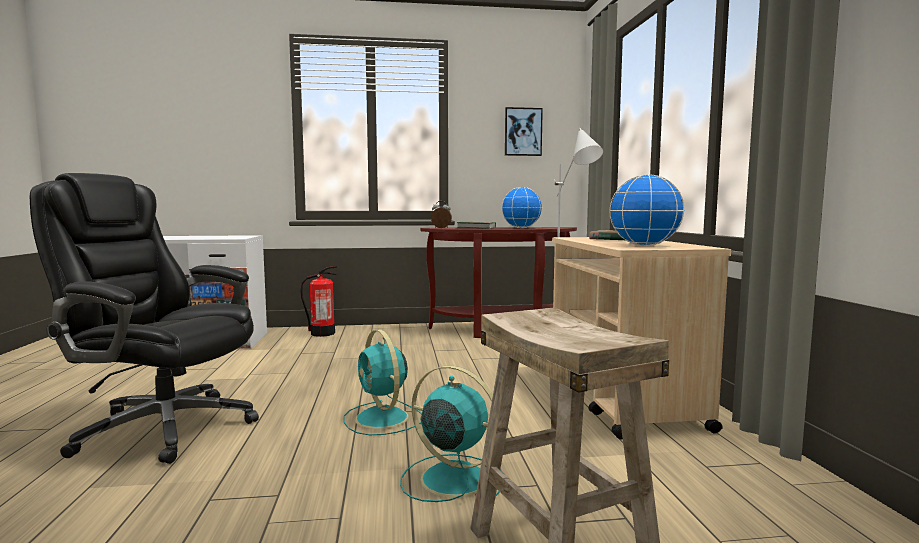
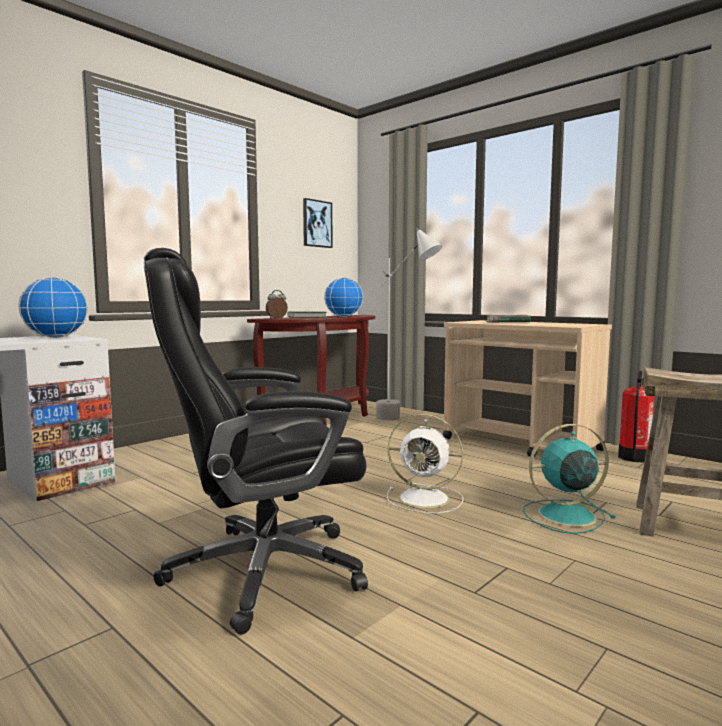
camera: 40 degrees left, 0 degrees up
fire extinguisher [301,266,337,337] -> fire extinguisher moved to [618,371,654,463]
turquoise fan [344,330,422,435] -> white fan [387,414,464,513]
globe [609,174,685,246] -> globe moved to [19,277,88,338]

